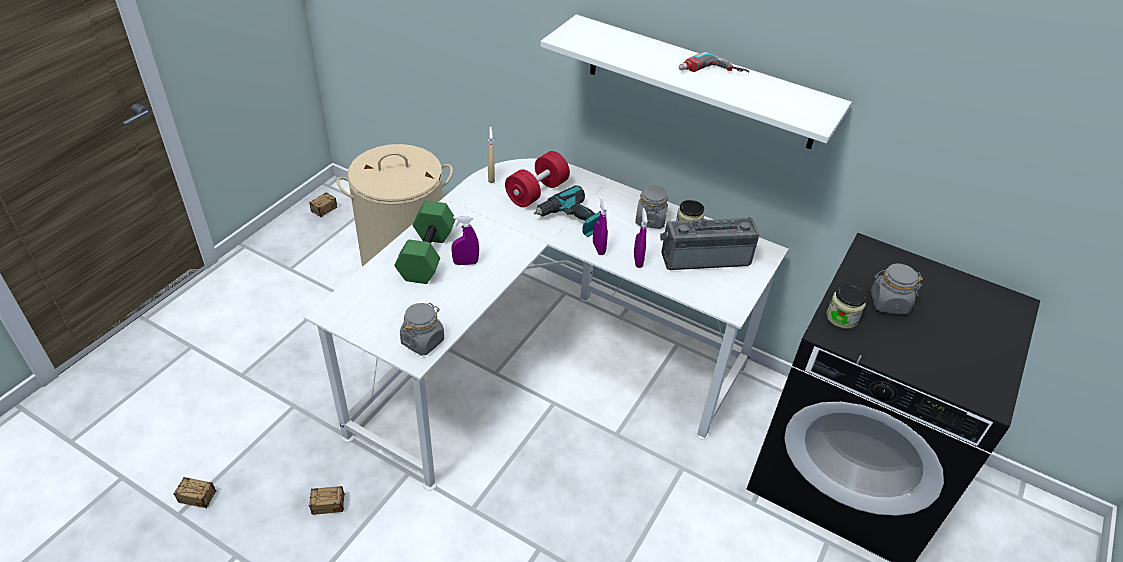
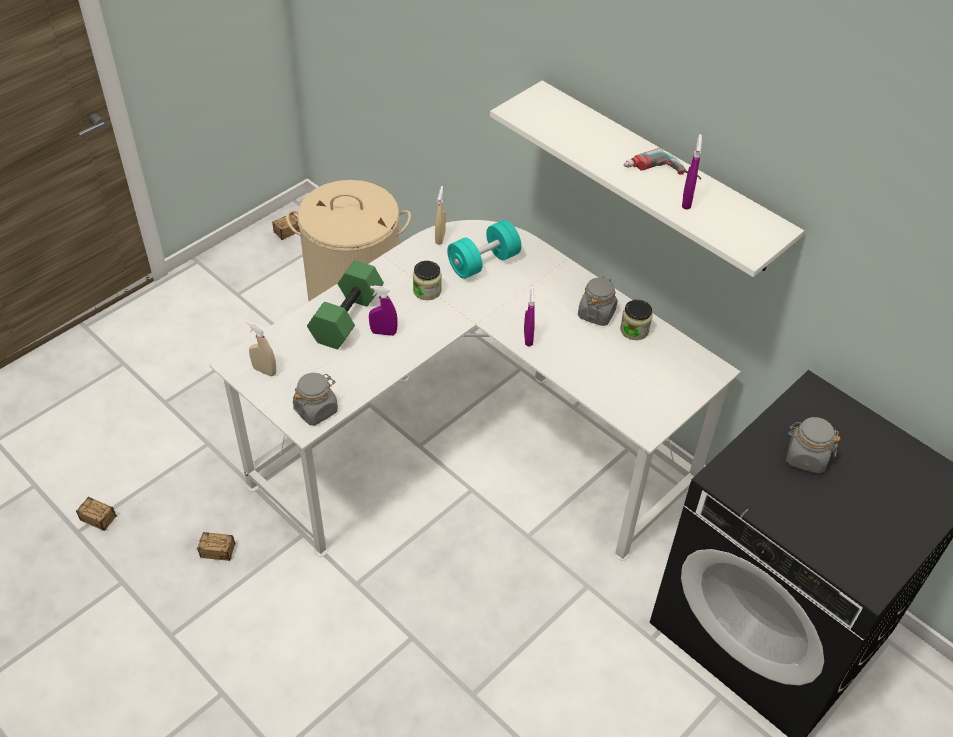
camera: 15 degrees right, 5 degrees up
red dumbbell [505,151,570,207] -> turquoise dumbbell [447,220,521,279]
power drill [534,185,601,237] -> none
purple spray bottle [634,208,647,268] -> purple spray bottle moved to [682,134,702,209]
radio [660,217,759,270] -> none
jar [826,284,867,329] -> jar moved to [413,261,442,300]
none -> beige spray bottle [247,321,276,376]

